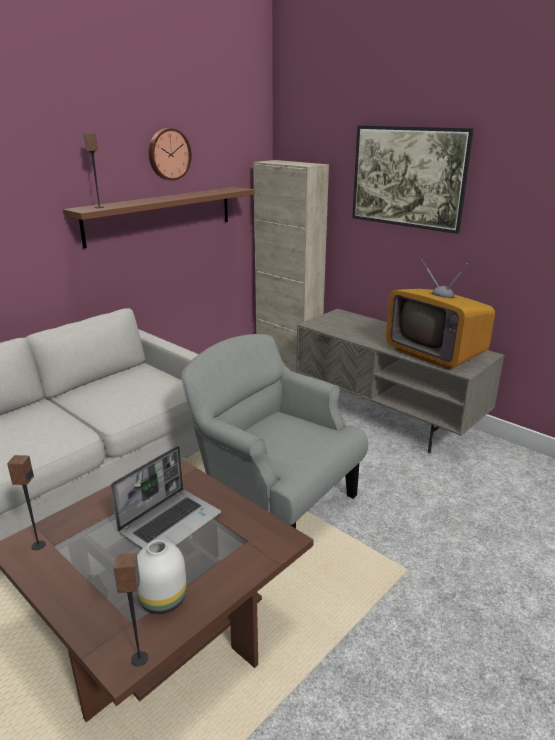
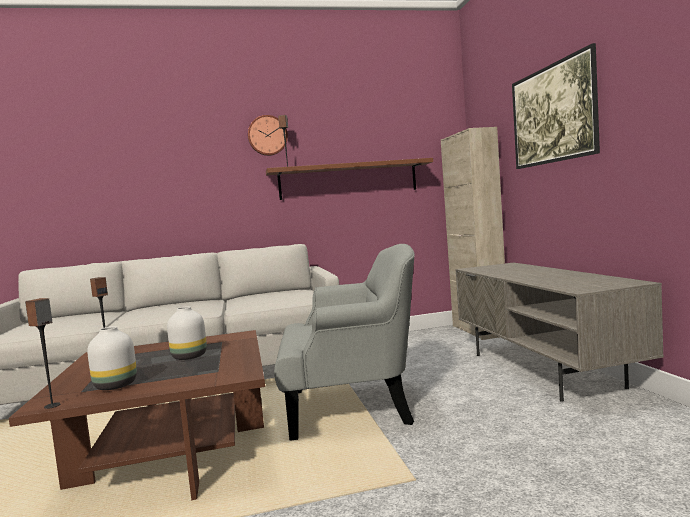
camera: 35 degrees right, 20 degrees down
laptop [111,446,221,549] -> white vase [167,306,207,360]
wall clock [149,128,192,181] -> wall clock moved to [248,115,288,156]
grey armchair [182,334,368,528] -> grey armchair turned 105 degrees clockwise [274,244,415,441]
television [386,259,495,370] -> none

